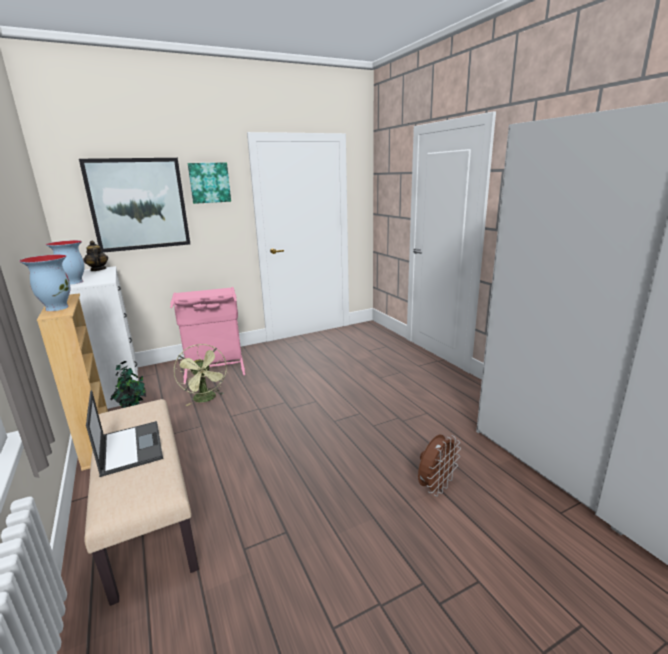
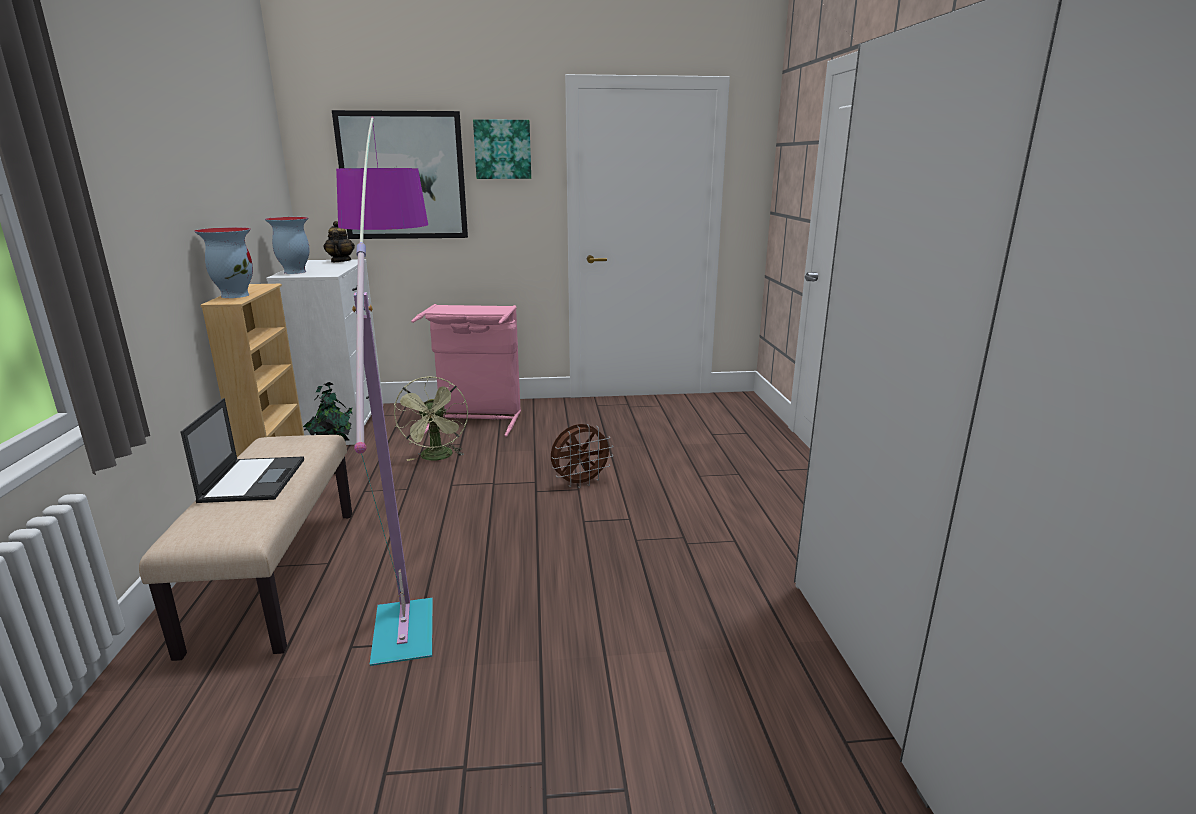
camera: 20 degrees right, 0 degrees up
brown fan [418,435,461,496] -> brown fan moved to [551,424,614,488]
none -> floor lamp [336,117,433,666]

